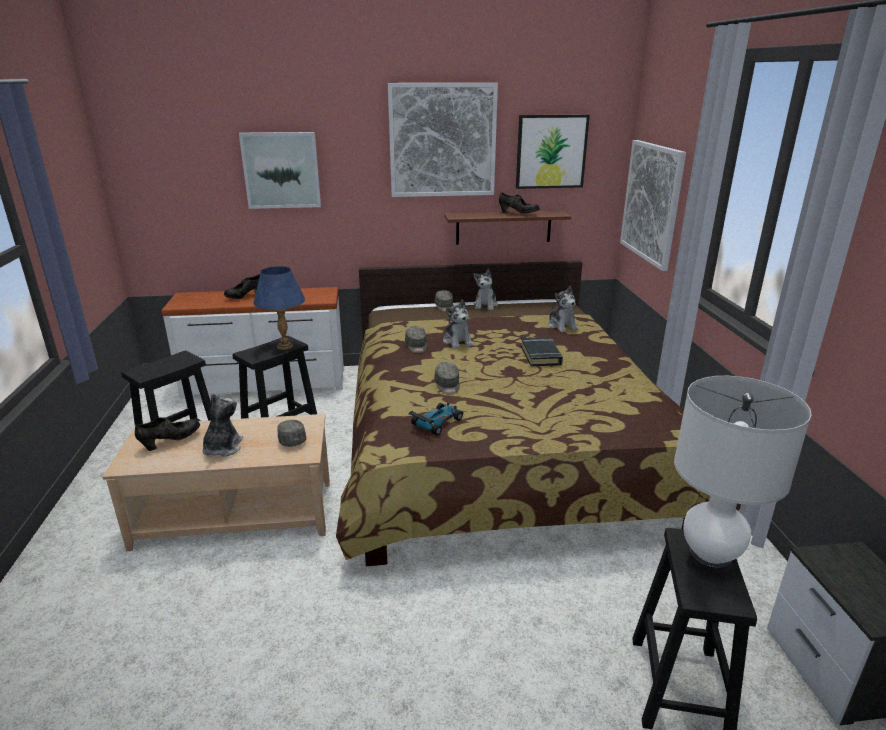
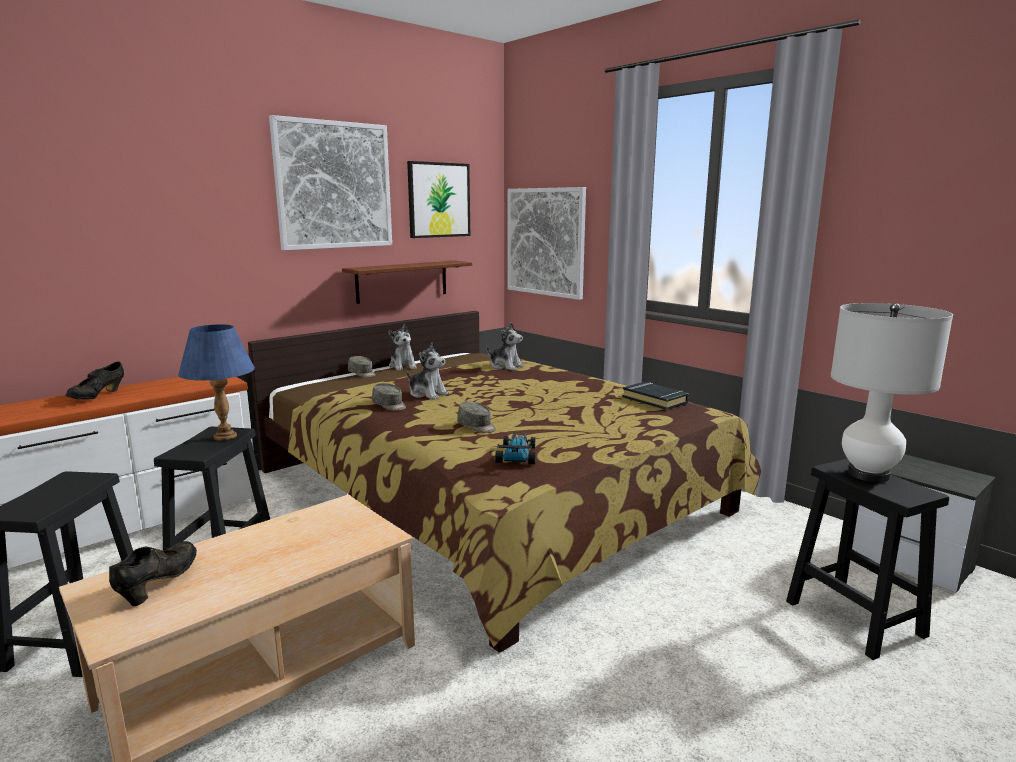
camera: 35 degrees left, 10 degrees down
plush toy [203,393,243,457] -> none
picture [239,132,321,209] -> none
grey cap [277,420,306,447] -> none
black shoe [499,192,540,213] -> none
black book [521,337,563,366] -> black book moved to [622,382,689,410]

